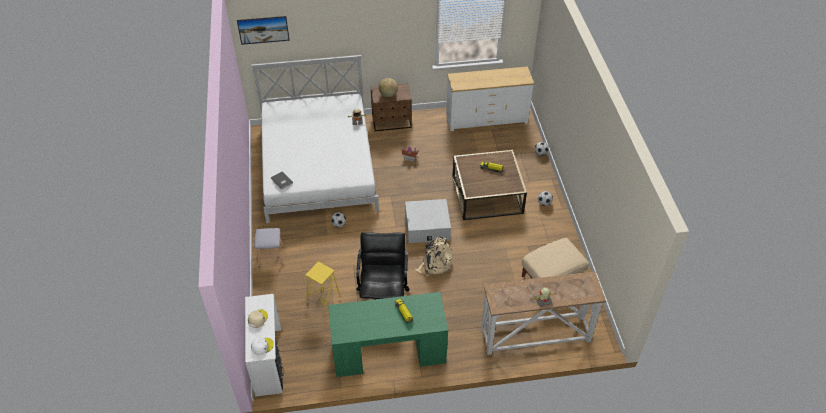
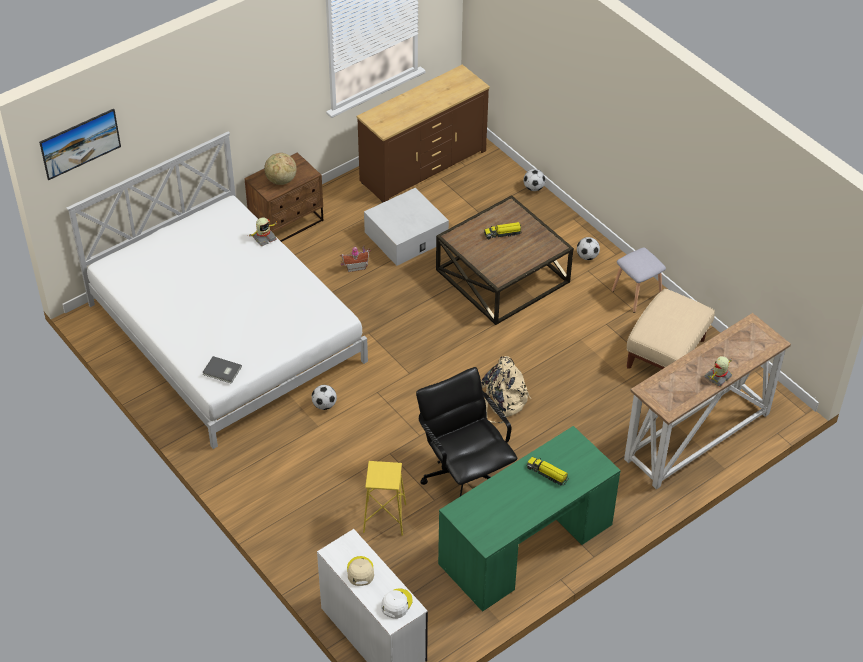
camera: 30 degrees left, 0 degrees up
grey stool [254,228,284,267] -> grey stool moved to [612,247,666,313]
white storage box [405,199,451,243] -> white storage box moved to [364,188,449,266]
white dresser [446,66,534,131] -> brown dresser [357,64,490,202]

